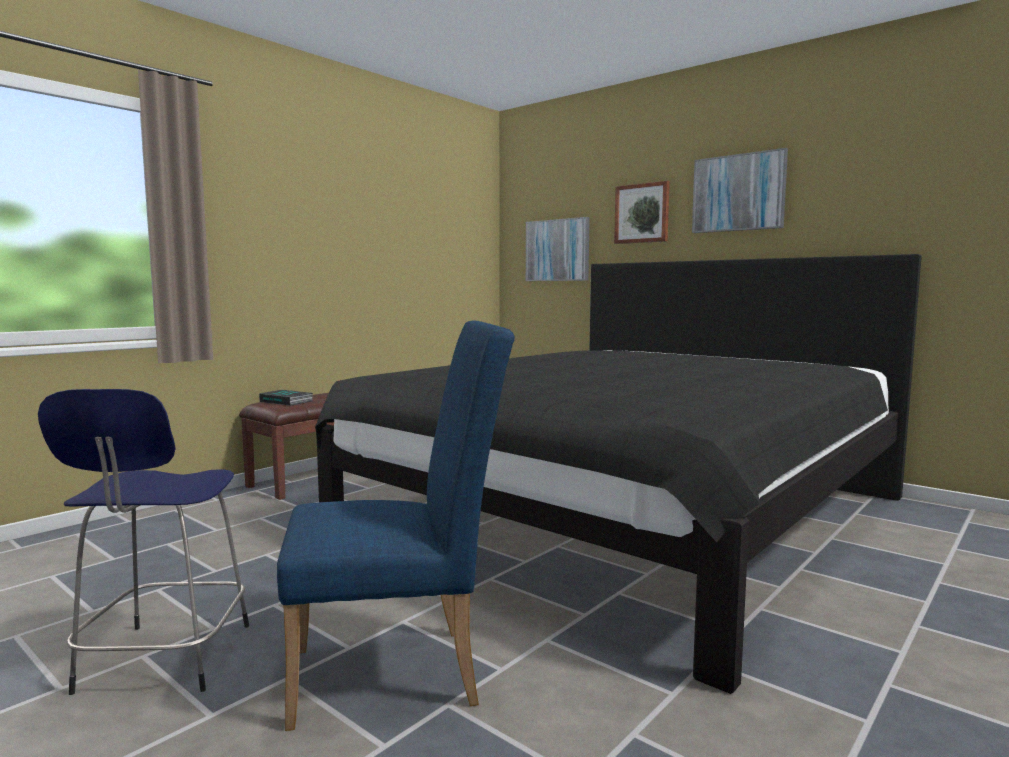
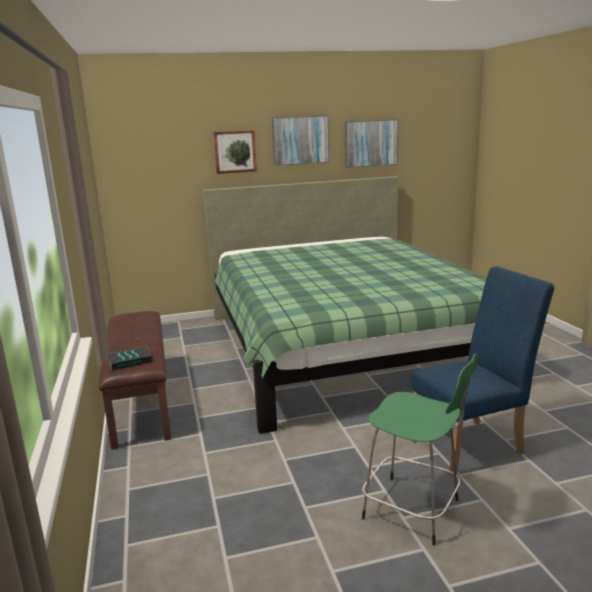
camera: 55 degrees left, 10 degrees up
blue stool [38,389,249,695] -> green stool [362,353,478,545]
blue chair [277,321,515,731] -> blue chair turned 45 degrees clockwise [411,267,554,477]
black bed [315,254,922,694] -> green bed [203,176,487,434]
picture [526,217,590,281] -> picture moved to [345,119,398,168]

